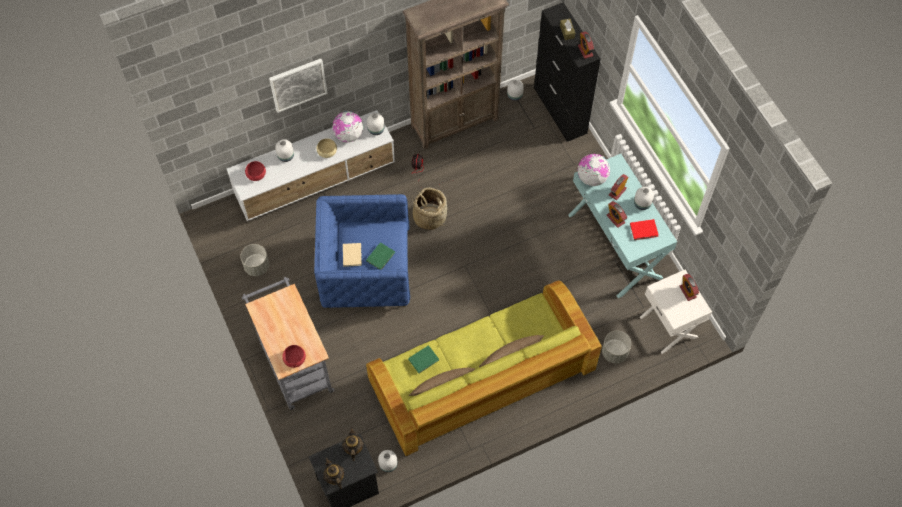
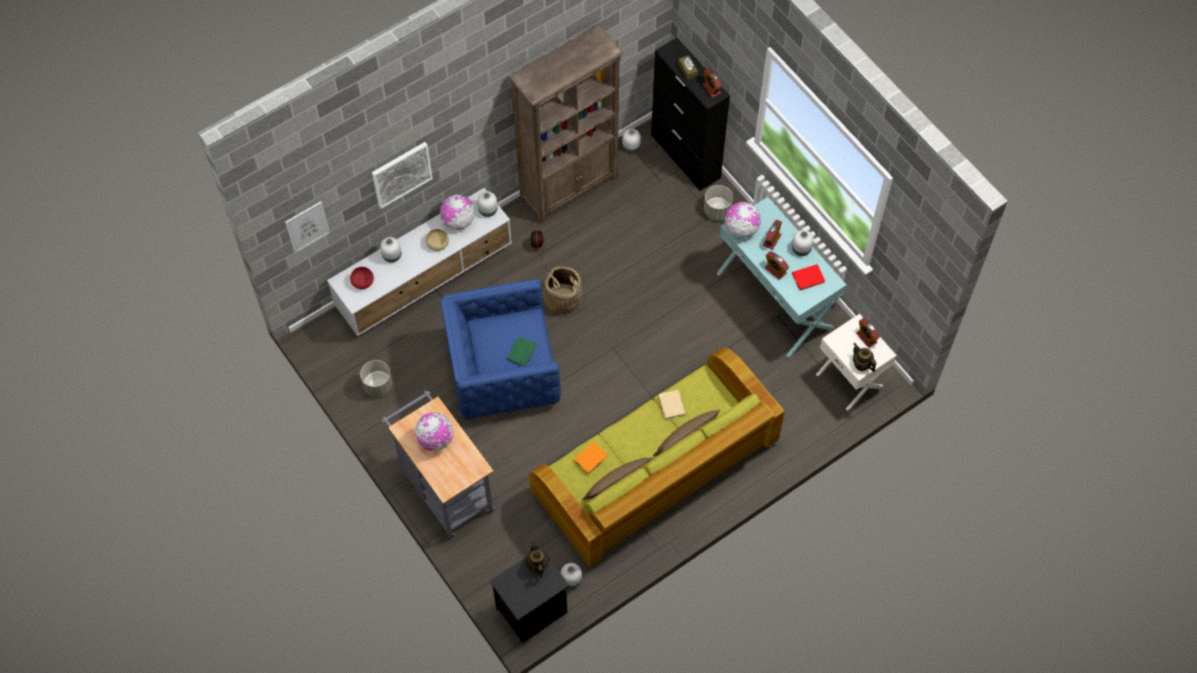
camera: 10 degrees left, 0 degrees up
red bowl [282,345,306,368] -> none
teapot [323,458,344,489] -> teapot moved to [853,343,876,372]
beige book [343,243,362,267] -> beige book moved to [658,390,685,419]
green book [408,345,439,373] -> orange book [574,442,608,474]
grey planter [602,330,631,364] -> grey planter moved to [704,185,733,221]
none -> picture [285,201,330,254]
none -> globe [415,412,454,451]

